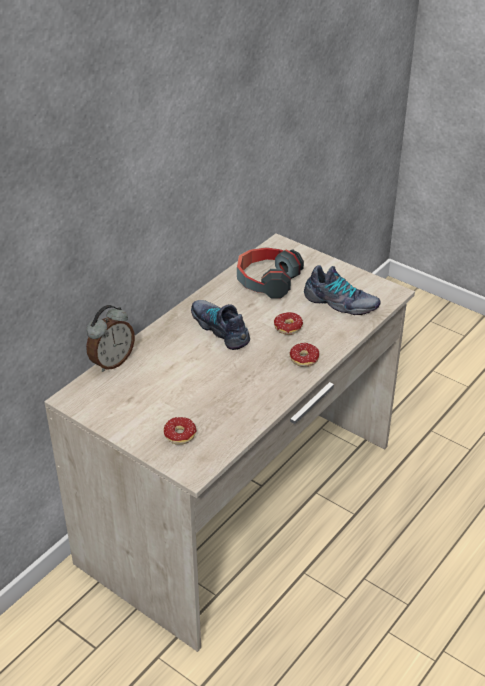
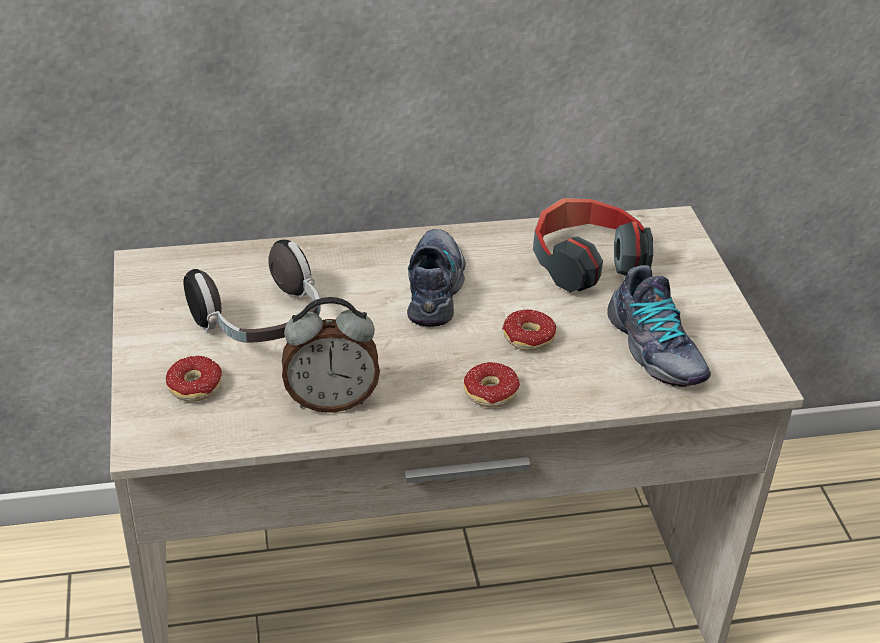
camera: 40 degrees right, 0 degrees up
alarm clock [86,305,135,372] -> alarm clock moved to [282,297,380,413]
none -> headphones [184,240,321,343]

